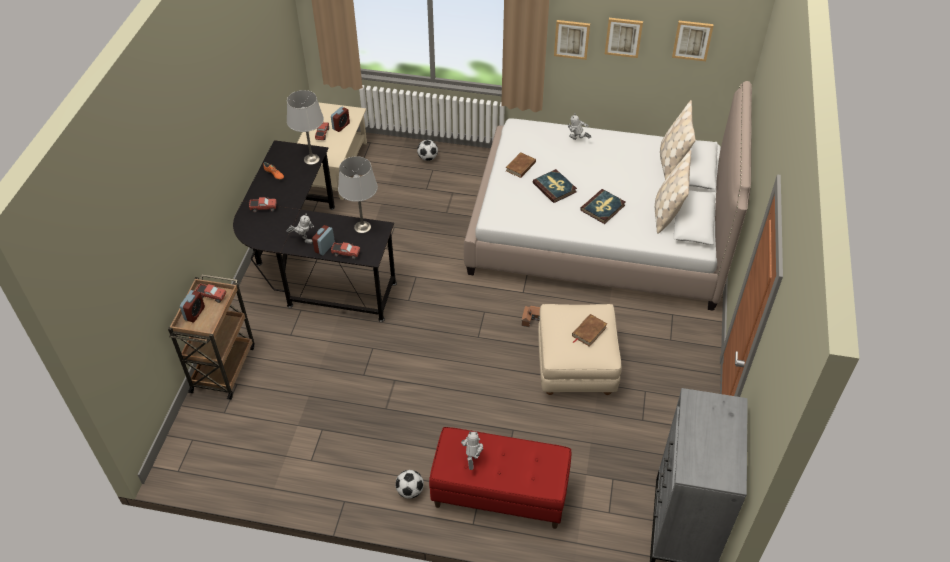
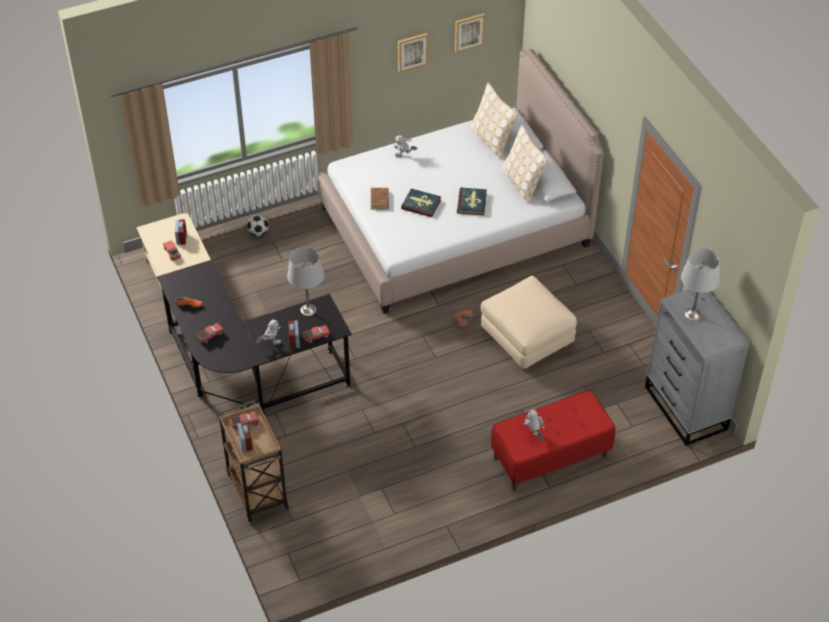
camera: 35 degrees left, 0 degrees up
grey table lamp [287,90,324,165] -> grey table lamp moved to [681,248,720,321]
football [395,470,424,499] -> none
picture [554,20,590,60] -> none
brown book [572,314,607,347] -> none

